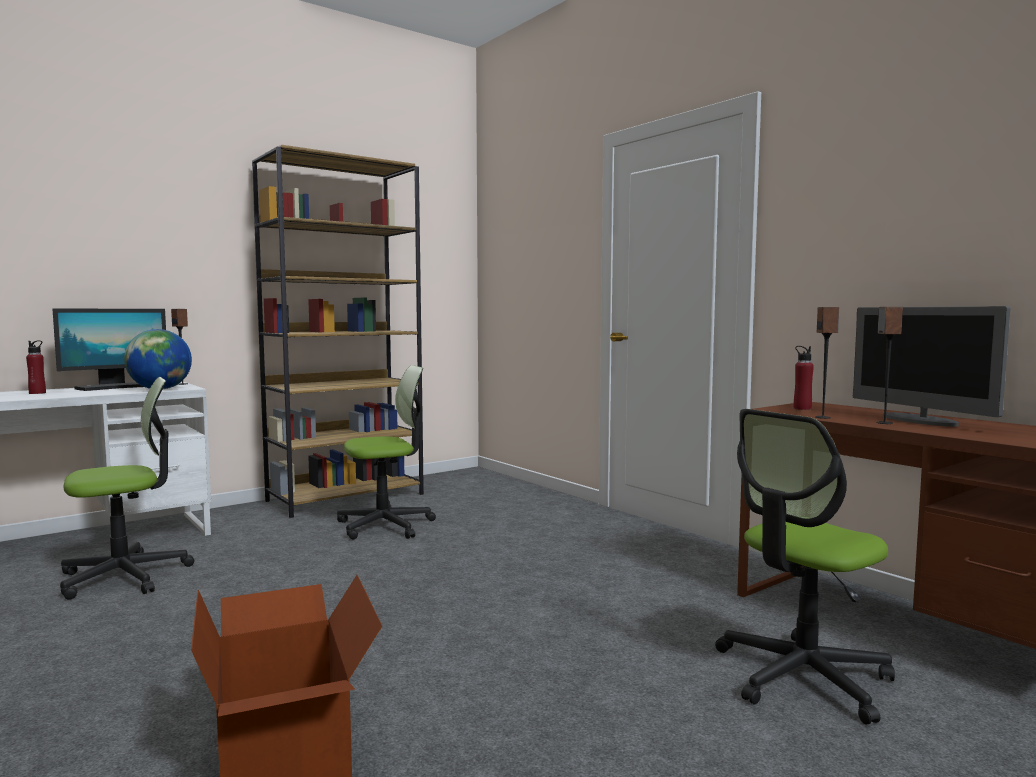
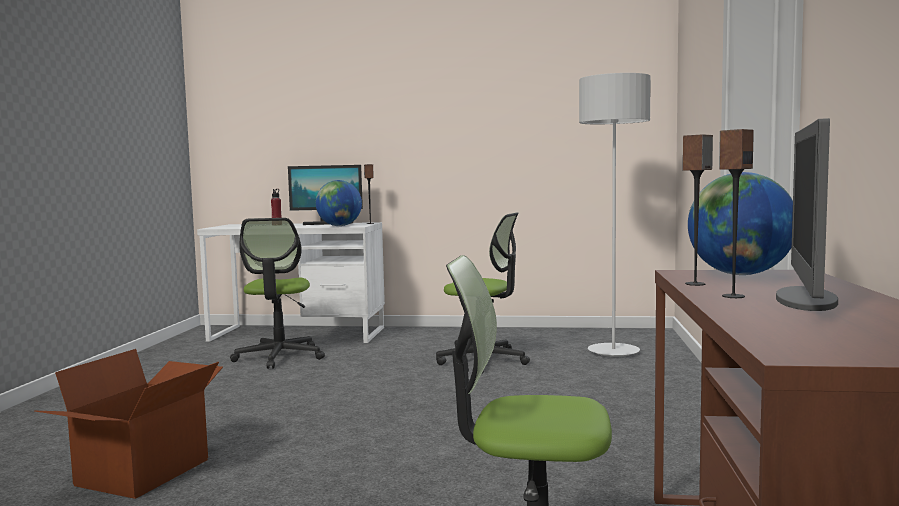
camera: 45 degrees right, 0 degrees up
office chair [60,377,194,600] -> office chair turned 75 degrees clockwise [230,218,325,369]
brown bookcase [252,145,424,518] -> none
red bottle [794,346,814,410] -> globe [688,172,793,275]
none -> grey floor lamp [579,73,651,357]

